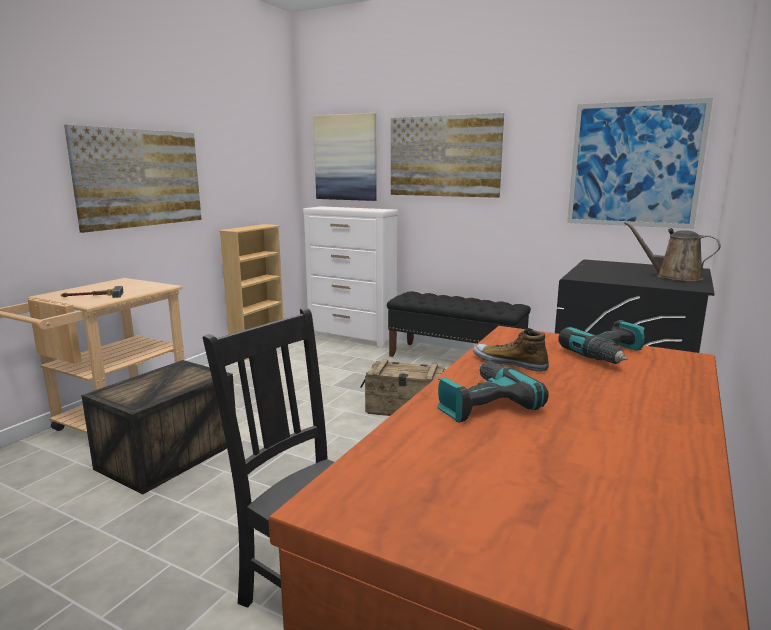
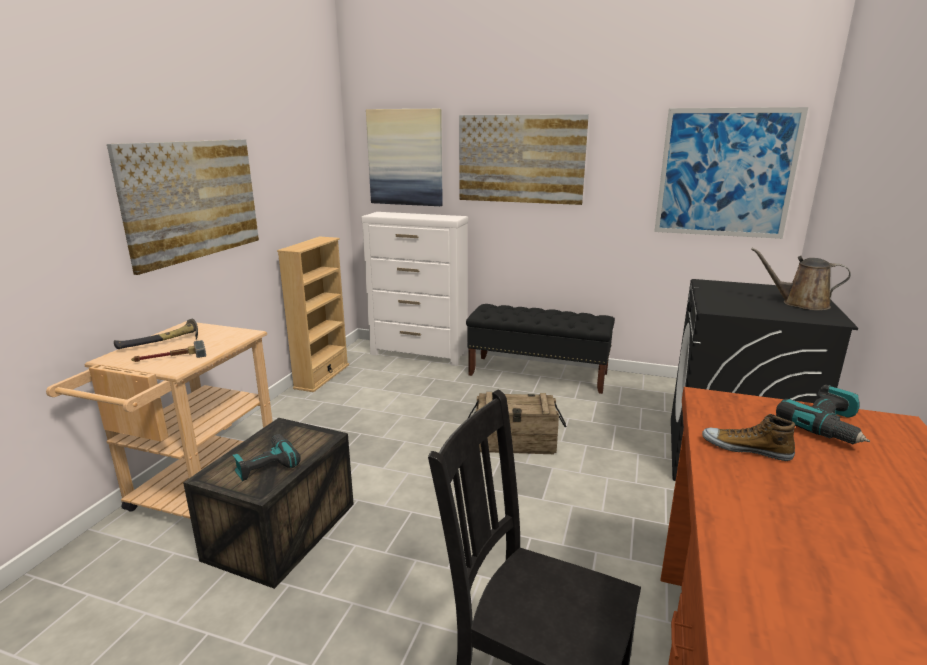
camera: 10 degrees left, 5 degrees up
power drill [437,361,549,423] -> power drill moved to [233,434,301,481]
none -> hammer [114,319,198,349]

